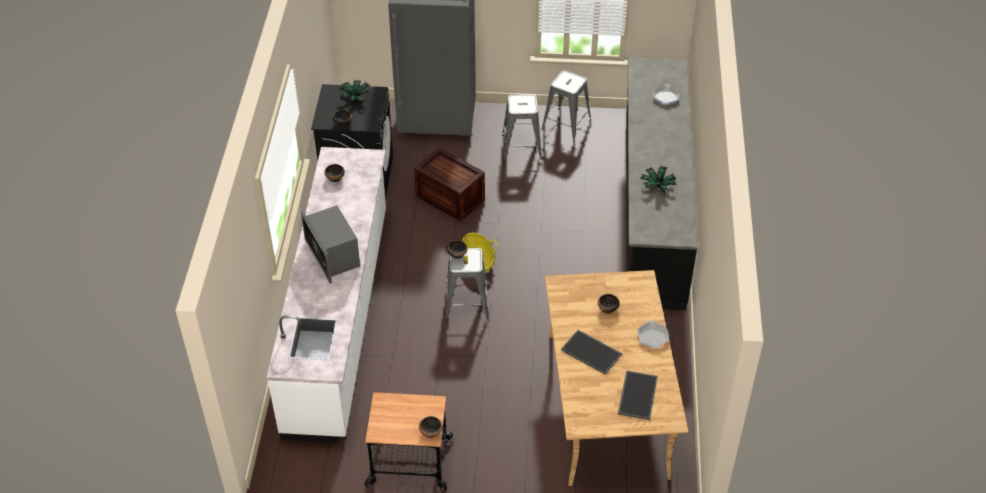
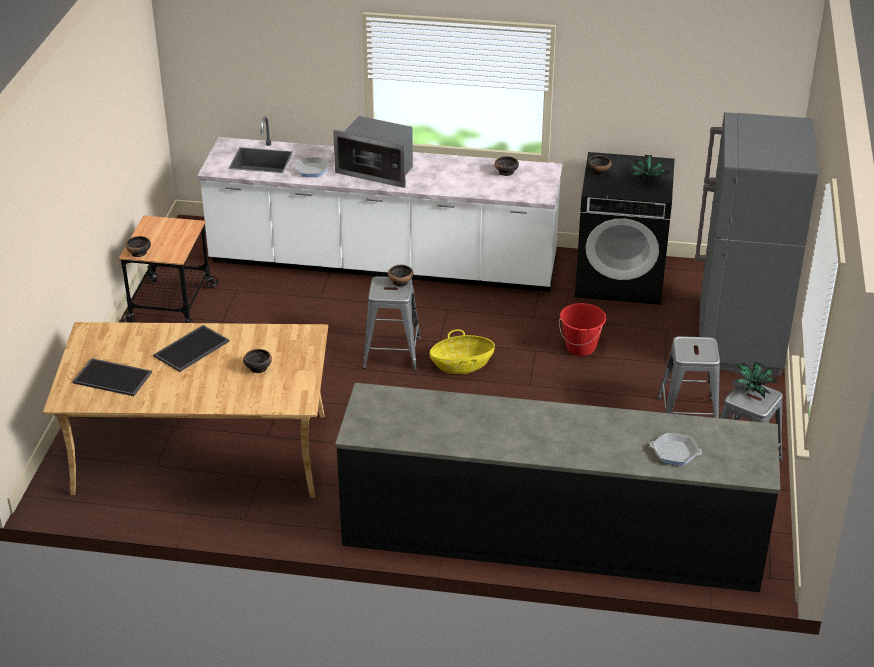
camera: 95 degrees right, 10 degrees down
microwave [301,205,360,284] -> microwave turned 135 degrees counterclockwise [333,116,413,188]
crate [414,148,485,222] -> red bucket [559,303,606,356]
frying pan [638,320,669,349] -> frying pan moved to [292,157,332,177]
potted plant [640,165,676,194] -> potted plant moved to [731,362,778,399]

